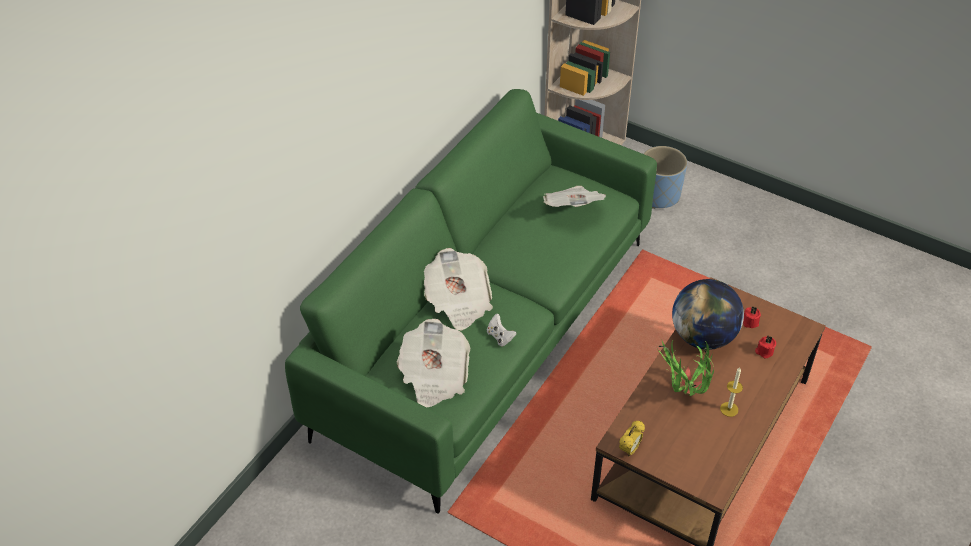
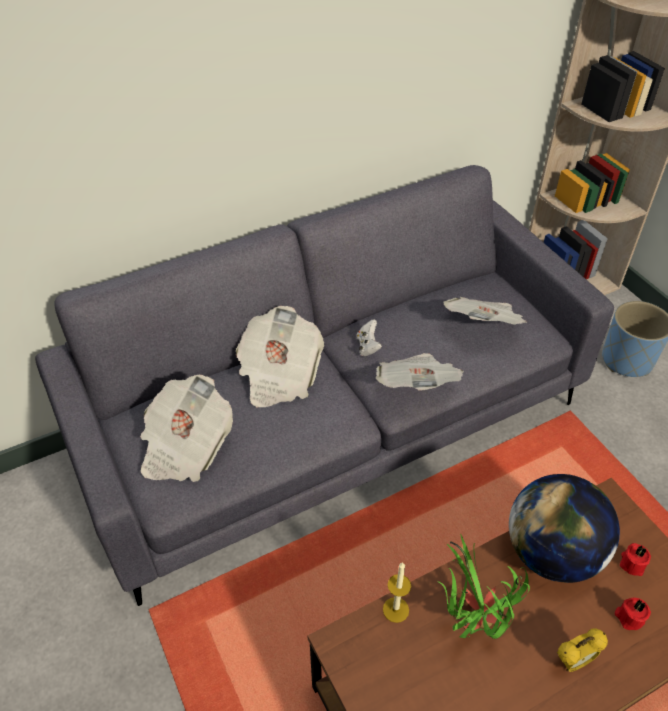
camera: 30 degrees right, 0 degrees up
green sofa [285,89,657,514] -> grey sofa [35,165,614,606]
white game controller [487,314,517,346] -> white game controller moved to [357,320,382,356]
alarm clock [619,421,645,457] -> alarm clock moved to [557,628,608,672]
candle [720,367,743,417] -> candle moved to [383,562,411,623]
none -> newspaper [376,353,464,391]

